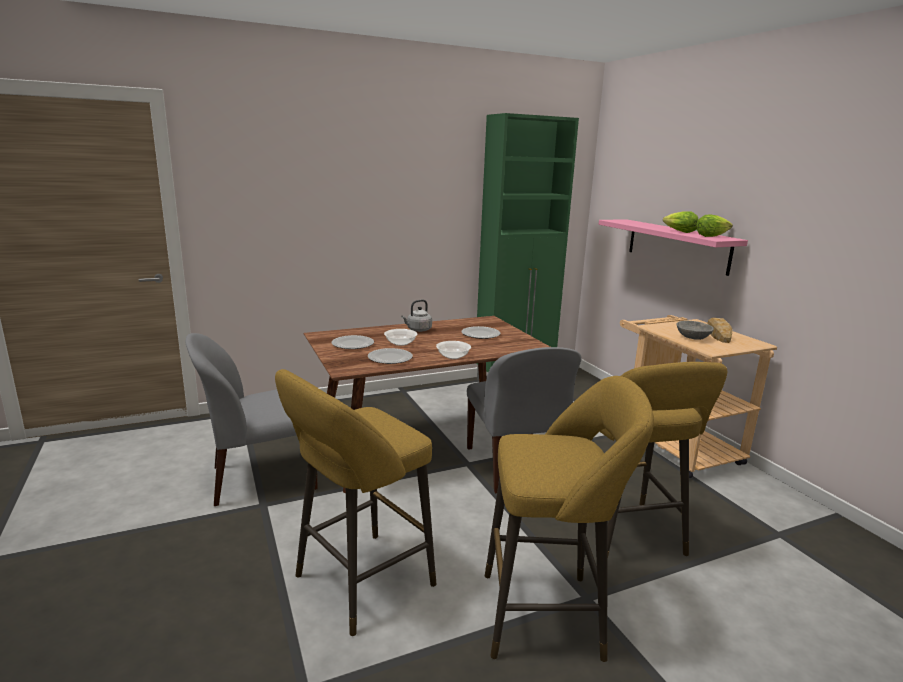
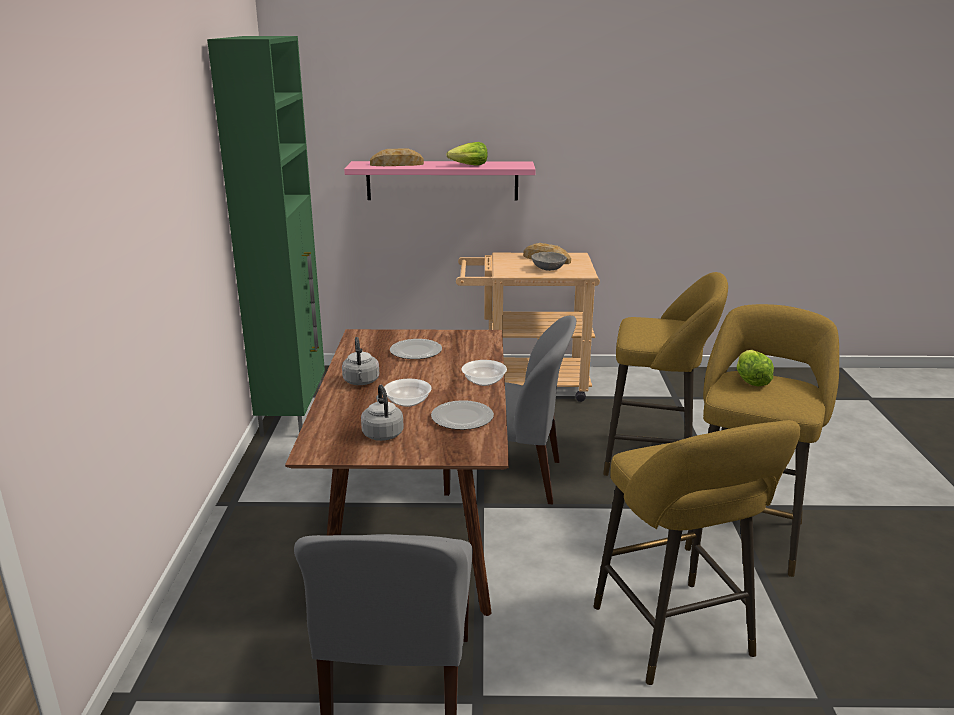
camera: 65 degrees left, 5 degrees up
plate [331,335,374,349] -> grey kettle [361,385,404,441]
lettuce [696,215,733,237] -> lettuce moved to [737,350,774,386]
none -> bread [370,148,424,166]

